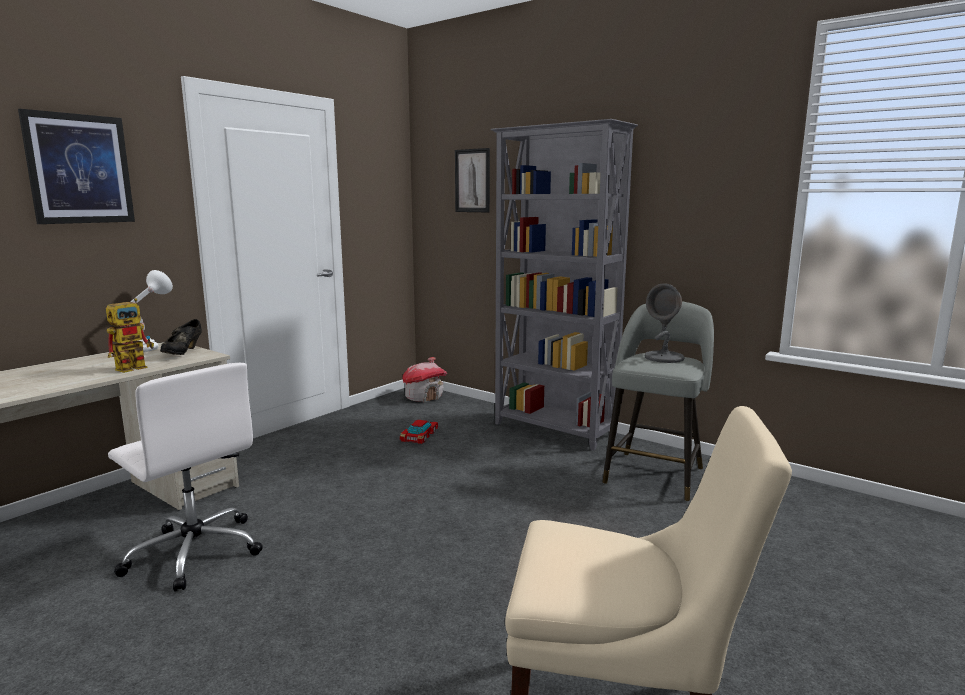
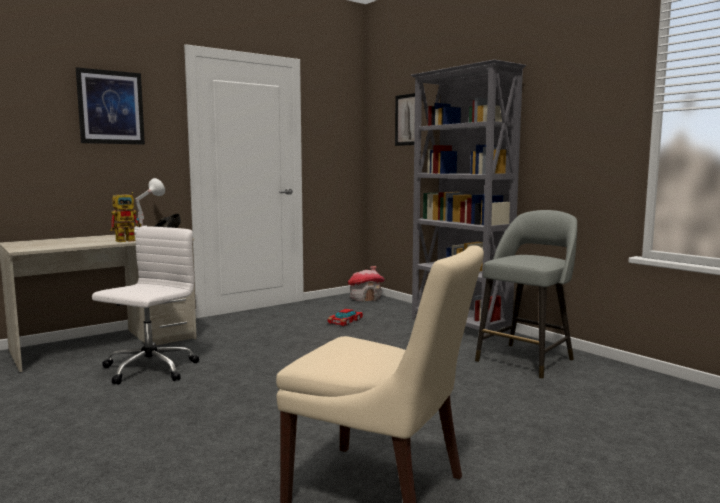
camera: 15 degrees right, 5 degrees down
white office chair [108,363,263,592] -> white office chair turned 120 degrees counterclockwise [92,226,199,385]
grey table lamp [645,283,685,363] -> none

